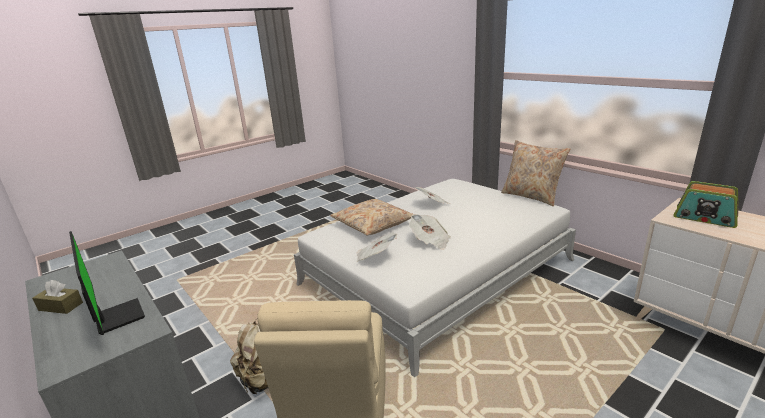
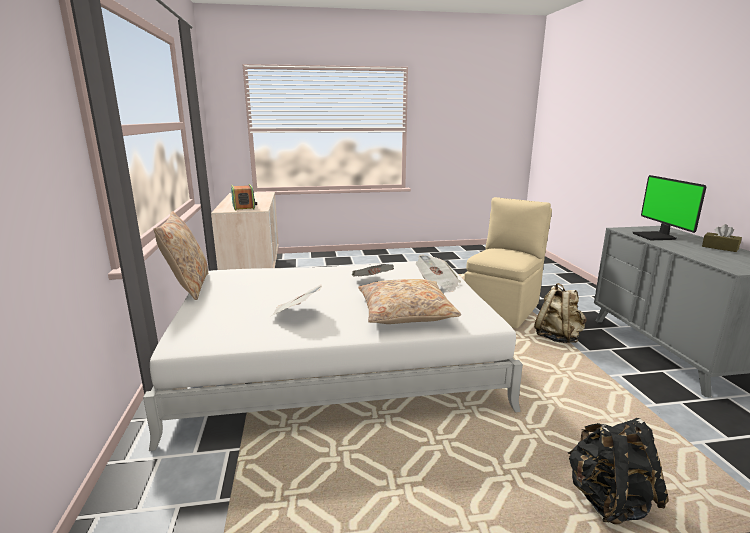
camera: 150 degrees left, 5 degrees down
none -> black backpack [568,418,669,524]

